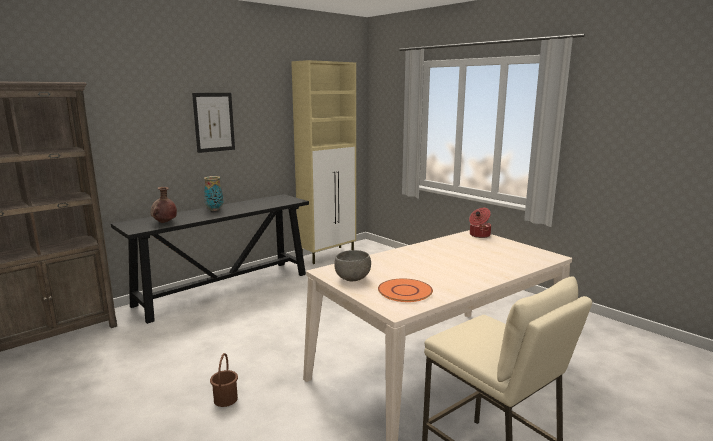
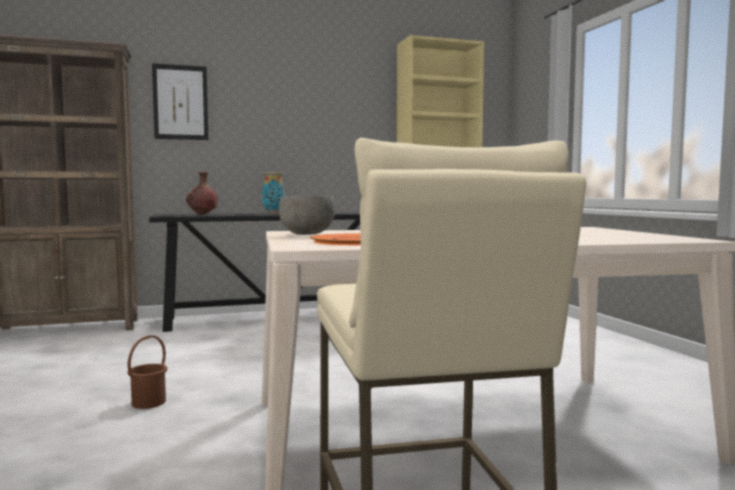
camera: 25 degrees right, 10 degrees down
picture [192,93,235,153] -> picture moved to [152,63,208,140]
cooking pot [469,208,491,238] -> none

